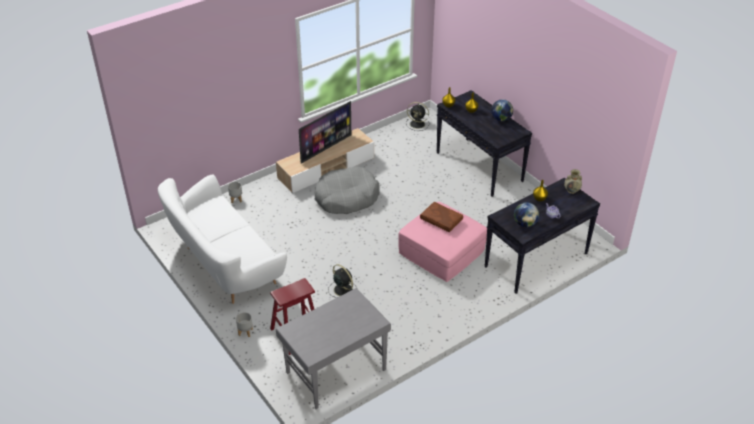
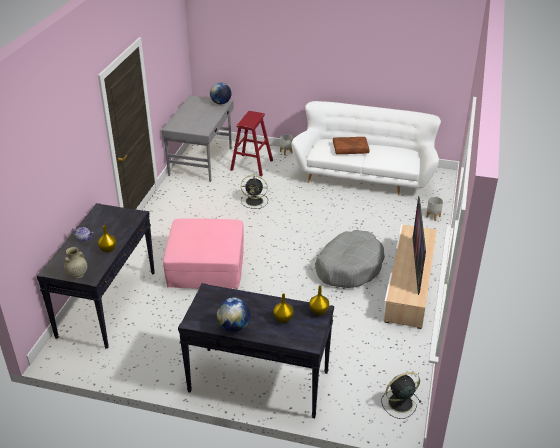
camera: 140 degrees right, 5 degrees down
brown pillow [420,202,463,232] -> brown pillow moved to [333,137,370,154]
globe [514,202,539,227] -> globe moved to [210,82,231,104]

